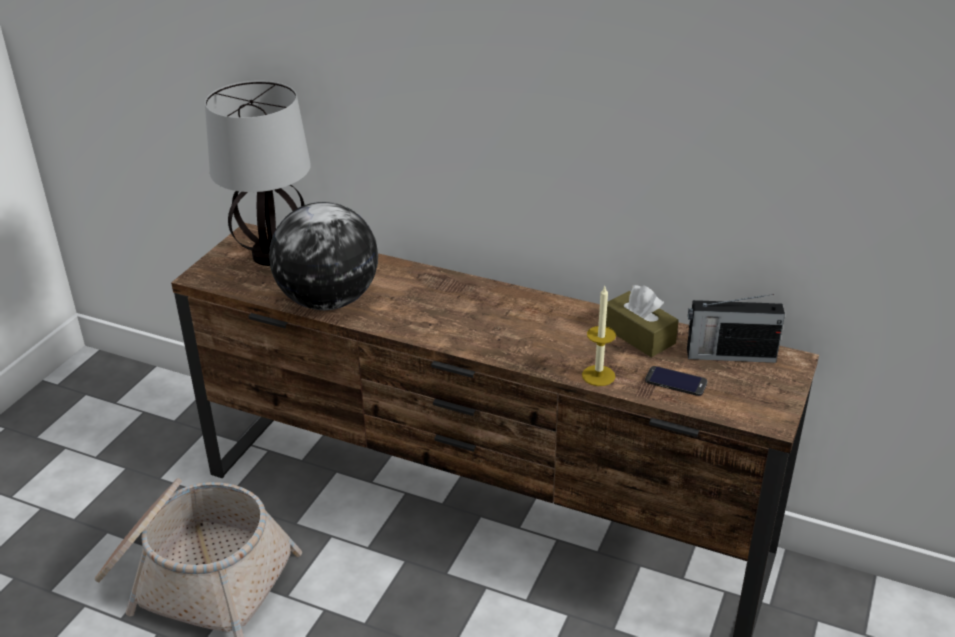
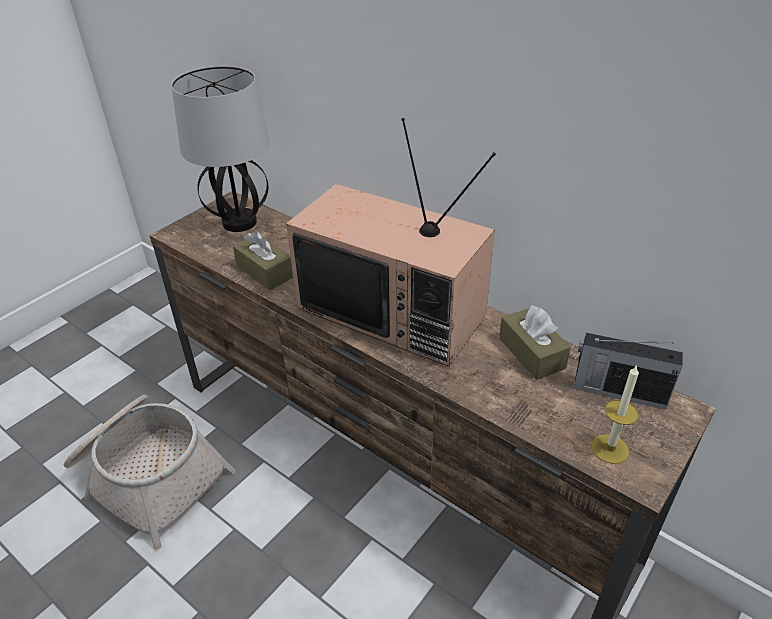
camera: 15 degrees right, 5 degrees up
globe [269,202,378,310] -> brown tissue box [233,231,293,290]
candle [582,286,616,386] -> candle moved to [592,365,639,464]
phone [645,366,707,396] -> none
none -> television [286,118,496,367]

